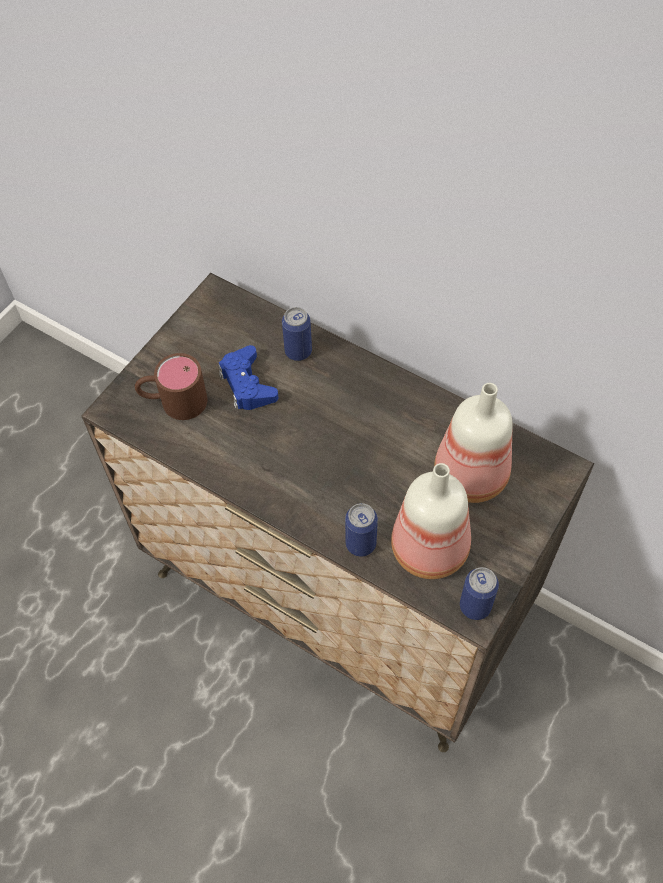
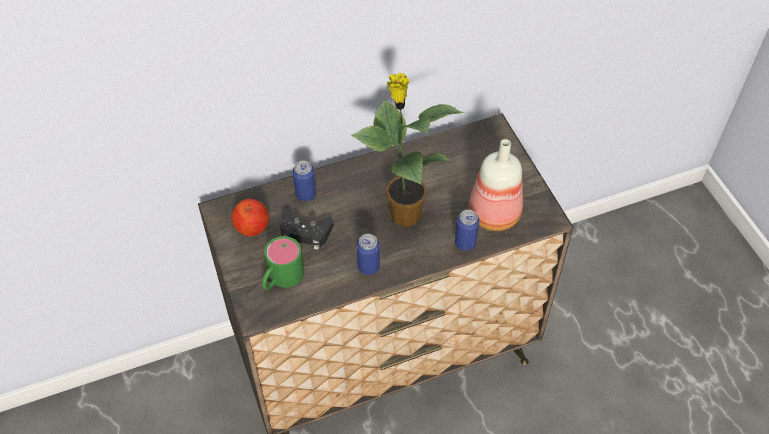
camera: 55 degrees left, 5 degrees down
brown mug [135,353,207,420] -> green mug [262,236,304,290]
blue game controller [218,345,279,410] -> black game controller [280,210,334,250]
bottle [434,383,513,503] -> none
can [460,567,499,620] -> can moved to [357,234,380,275]
none -> apple [231,199,269,236]
none -> potted plant [351,73,464,227]

